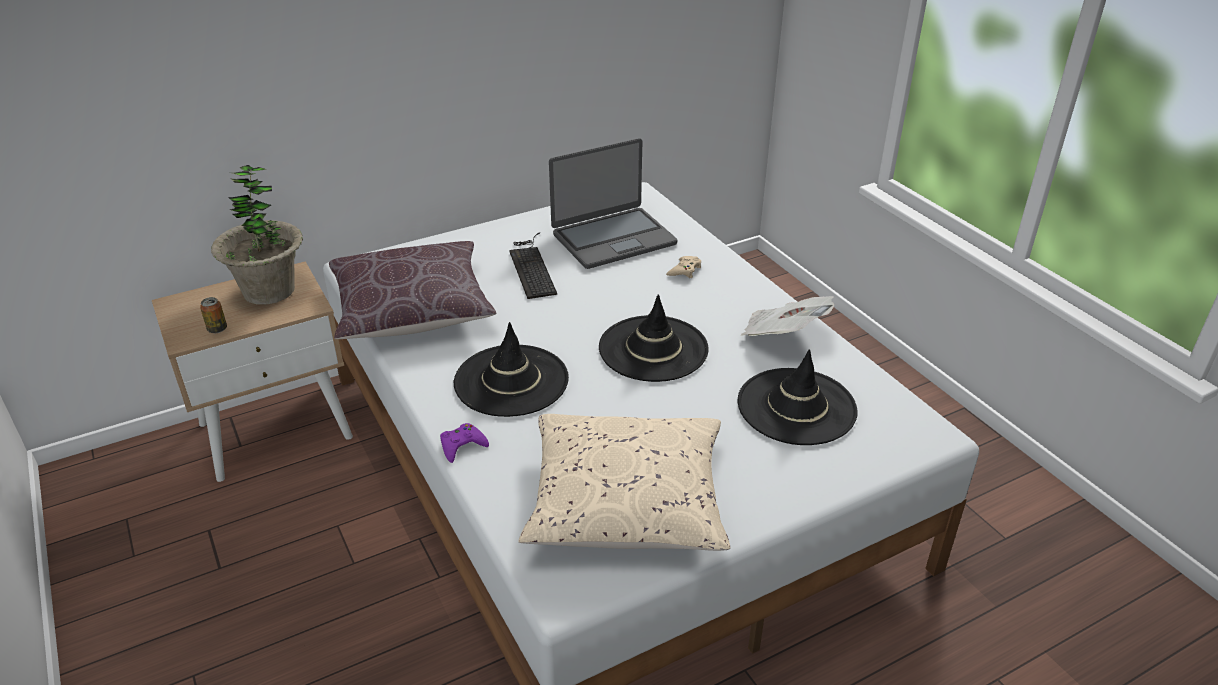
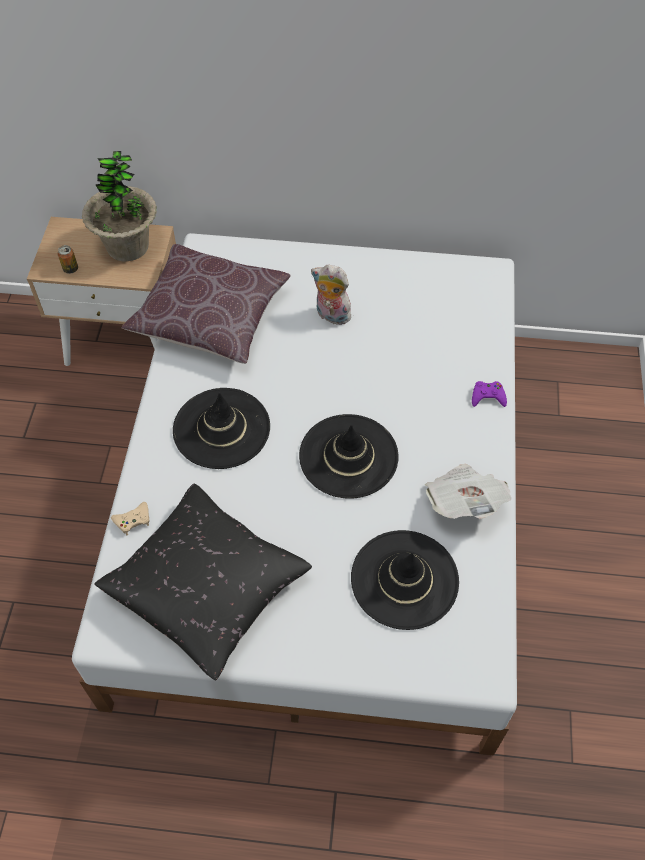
camera: 35 degrees right, 20 degrees up
purple game controller [440,423,489,463] -> purple game controller moved to [472,381,507,407]
keyboard [509,232,557,299] -> plush toy [311,265,351,325]
beige pillow [518,414,730,551] -> black pillow [94,484,312,681]
laptop [549,138,677,269] -> none
beige game controller [666,256,701,278] -> beige game controller moved to [111,502,149,535]

